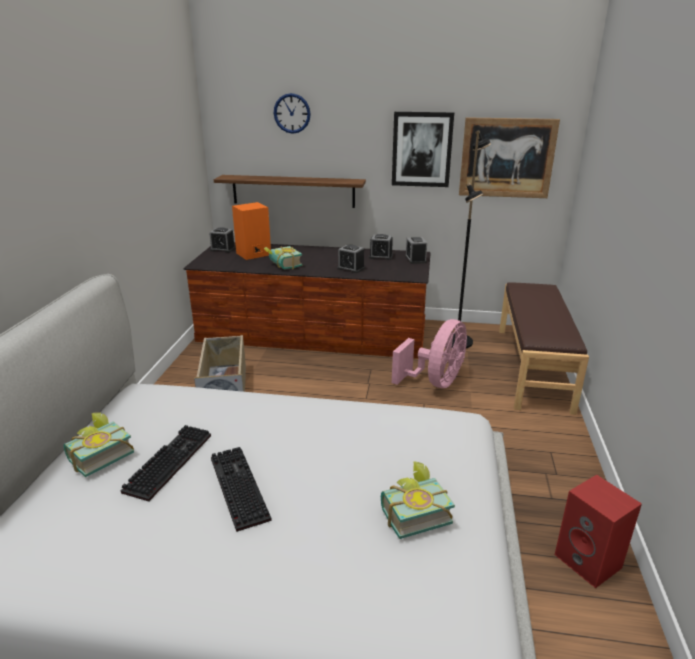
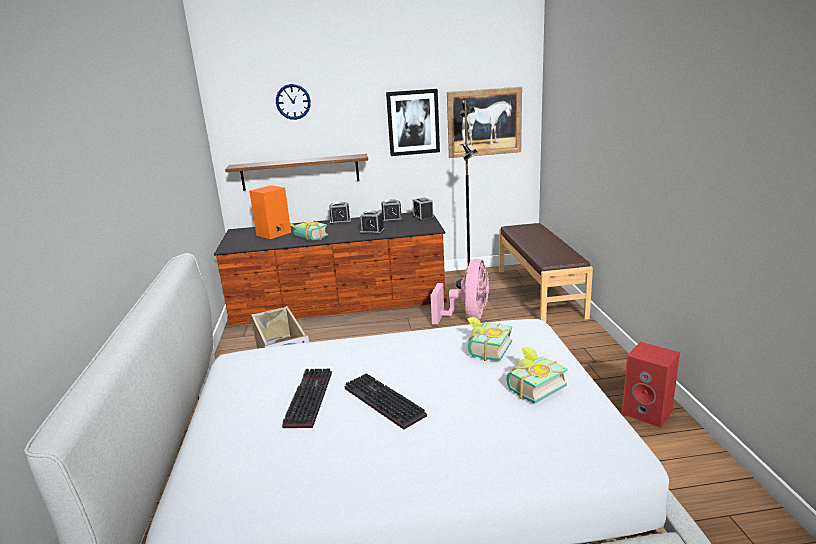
camera: 15 degrees left, 5 degrees down
book [64,412,134,477] -> book moved to [467,317,512,361]
alarm clock [209,227,235,253] -> alarm clock moved to [329,202,351,225]

